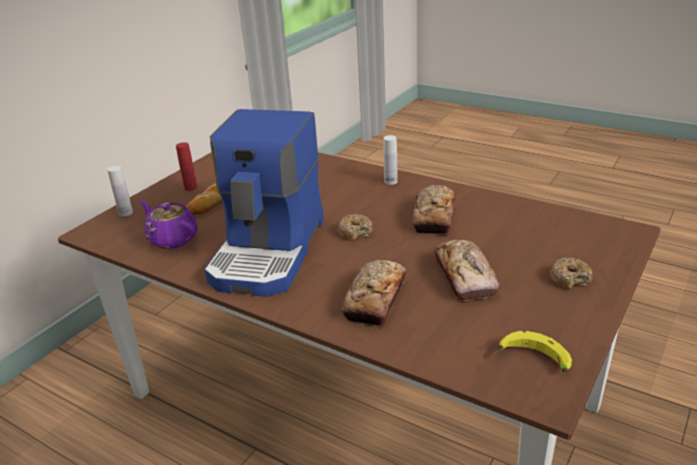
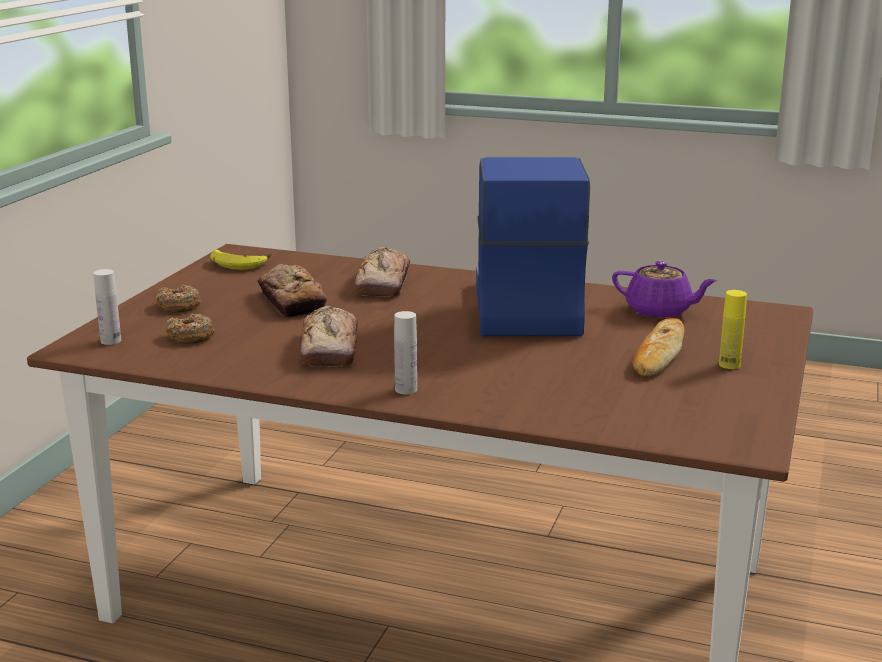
camera: 165 degrees right, 10 degrees down
white bottle [107,166,133,216] -> white bottle moved to [93,269,121,345]
red bottle [176,142,197,191] -> yellow bottle [719,290,747,369]
donut [338,214,373,241] -> donut moved to [166,313,214,344]

